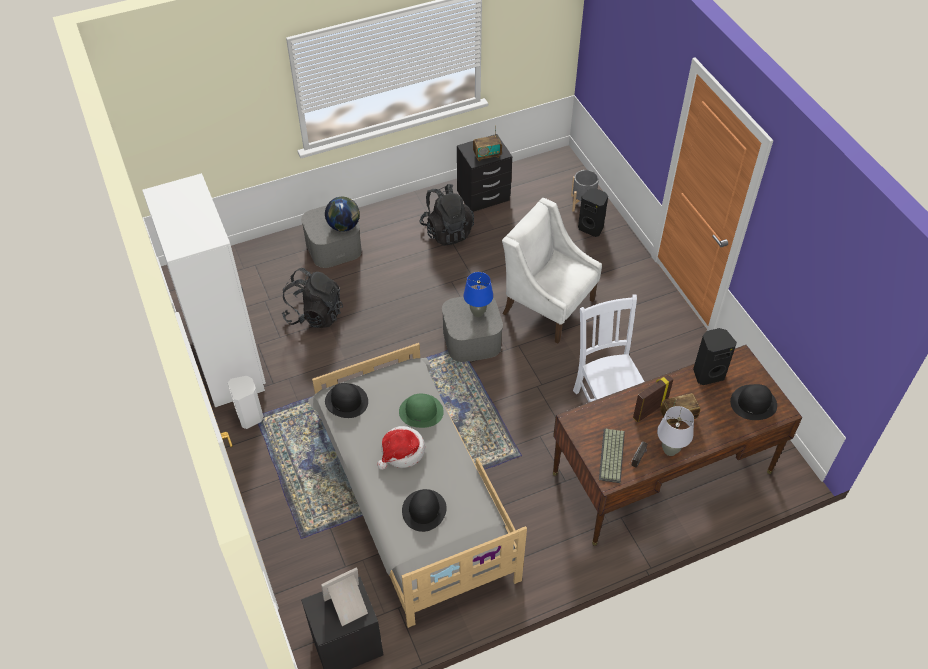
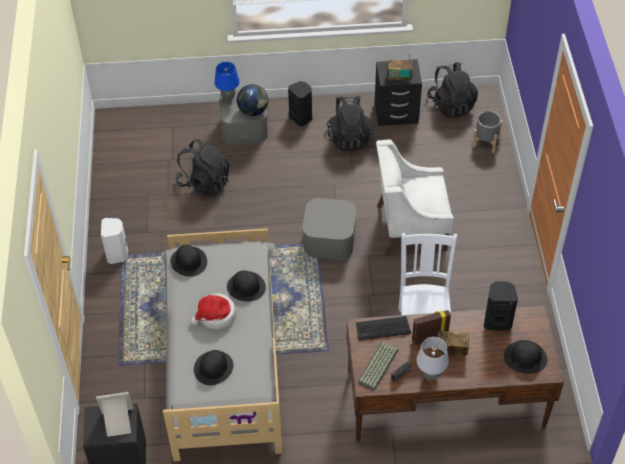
camera: 20 degrees right, 0 degrees up
white wardrobe [142,173,266,407] -> none
green hat [399,394,444,428] -> black hat [227,271,266,302]
blue table lamp [463,272,493,317] -> blue table lamp moved to [214,62,239,102]
white armchair [502,198,602,344] -> white armchair turned 60 degrees counterclockwise [376,140,454,256]
black speaker [578,188,608,237] -> black speaker moved to [288,81,312,126]
none -> keyboard [356,316,411,340]
none -> black backpack [427,62,478,118]

